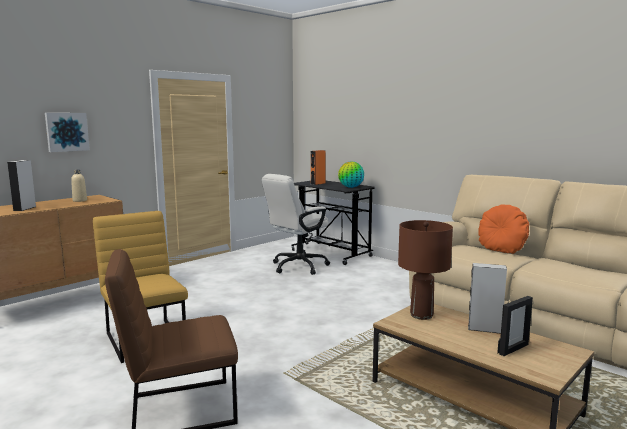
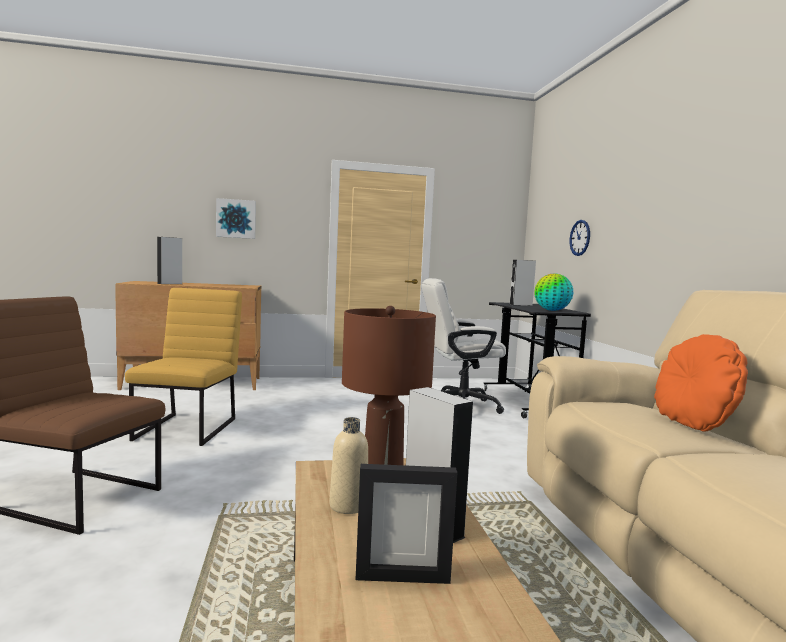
camera: 35 degrees right, 5 degrees down
beige bottle [71,170,87,202] -> beige bottle moved to [329,417,368,514]
orange speaker [310,150,326,185] -> grey speaker [509,260,536,306]
none -> wall clock [570,220,590,256]

